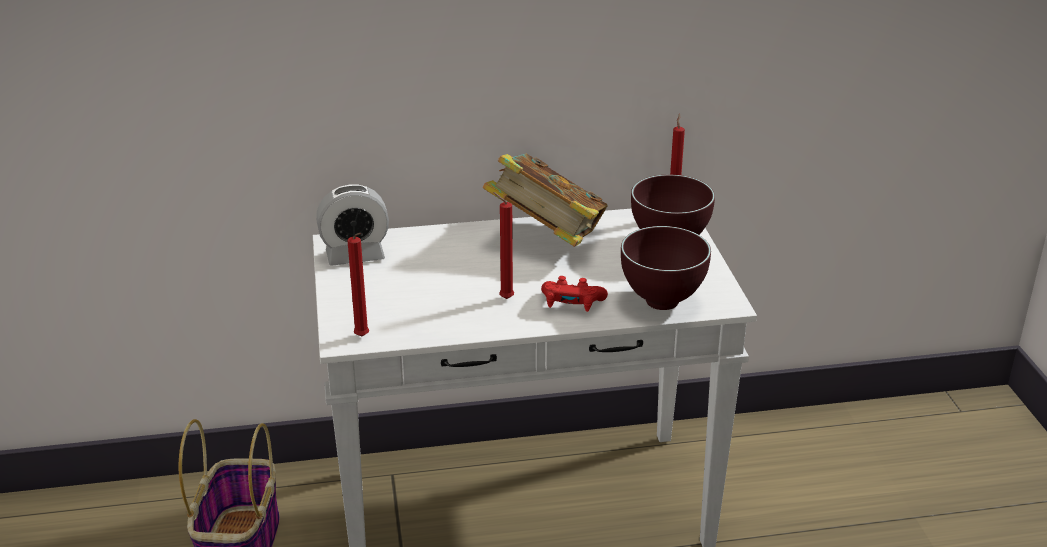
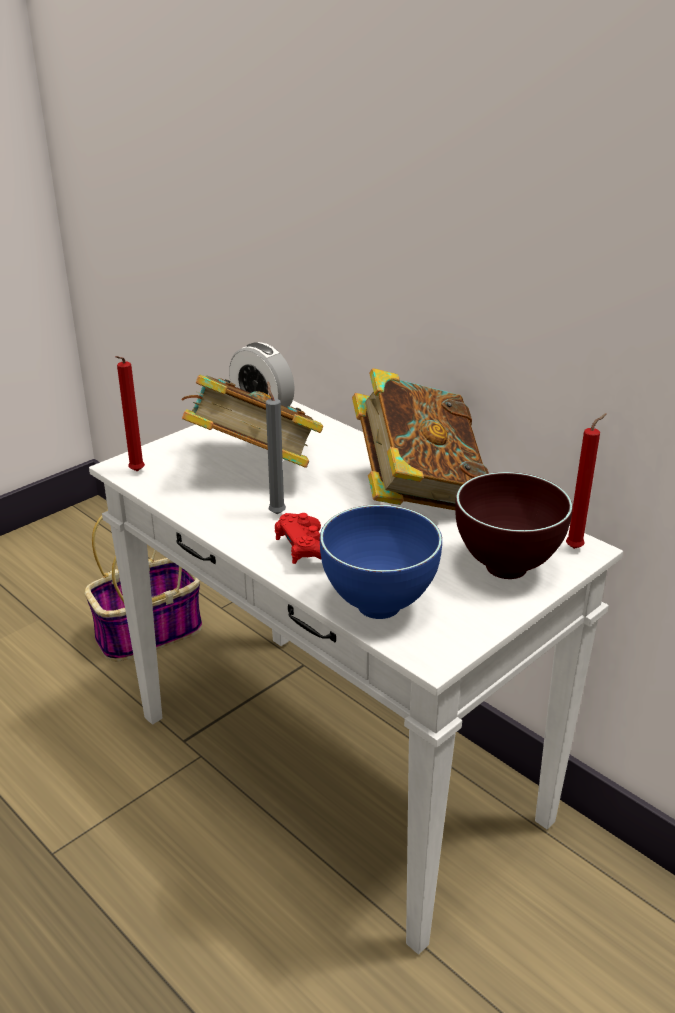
camera: 55 degrees right, 0 degrees up
red candle [493,192,514,299] -> grey candle [266,382,286,514]
brown bowl [621,226,711,310] -> blue bowl [320,505,442,619]
none -> book [182,375,323,468]

